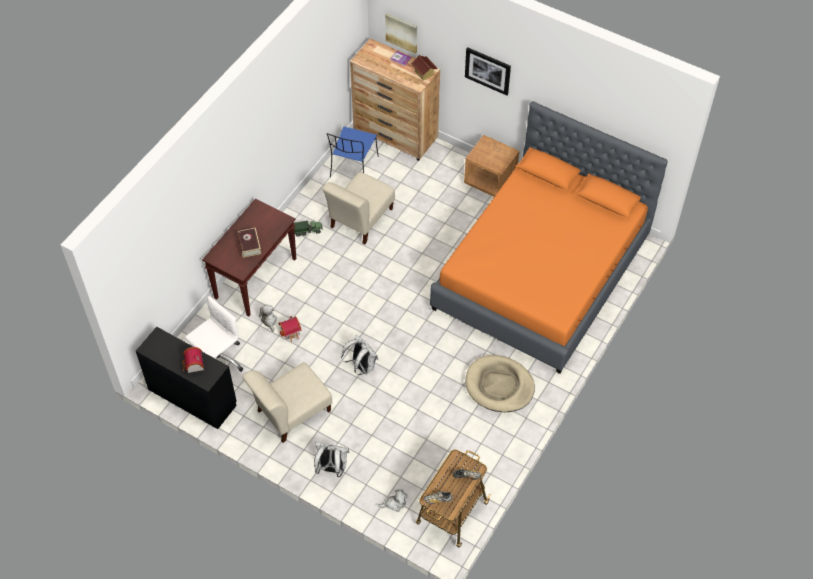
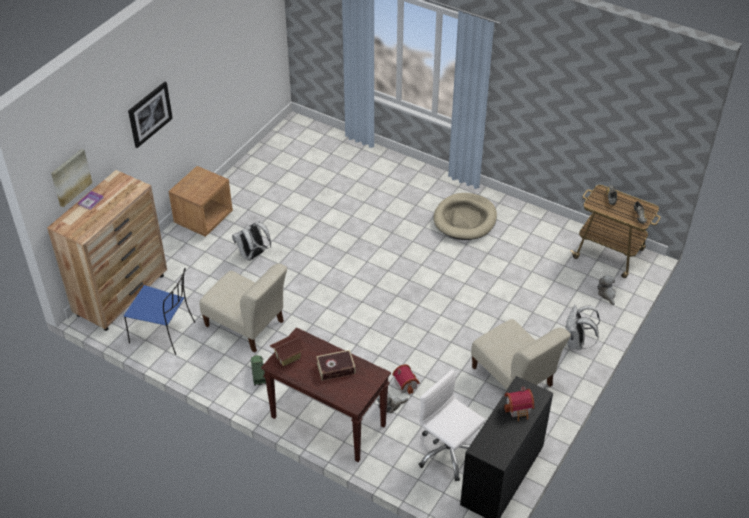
camera: 90 degrees left, 10 degrees down
white backpack [341,335,378,375] -> white backpack moved to [232,220,271,260]
toy house [411,55,438,81] -> toy house moved to [270,335,305,366]
orange bed [430,101,668,374] -> none

